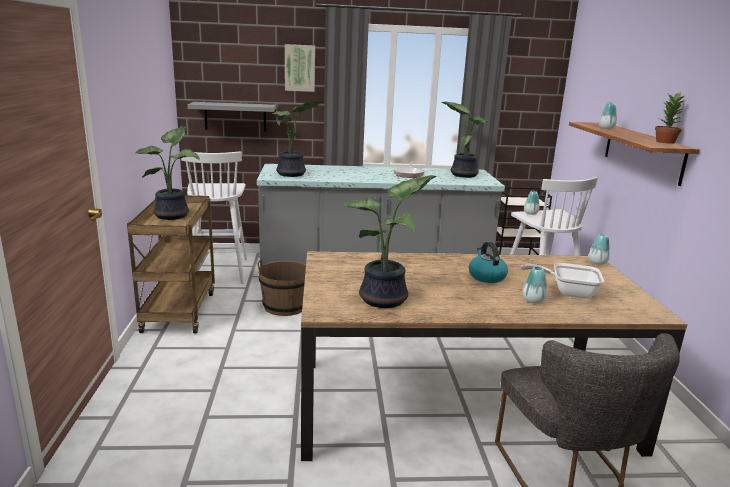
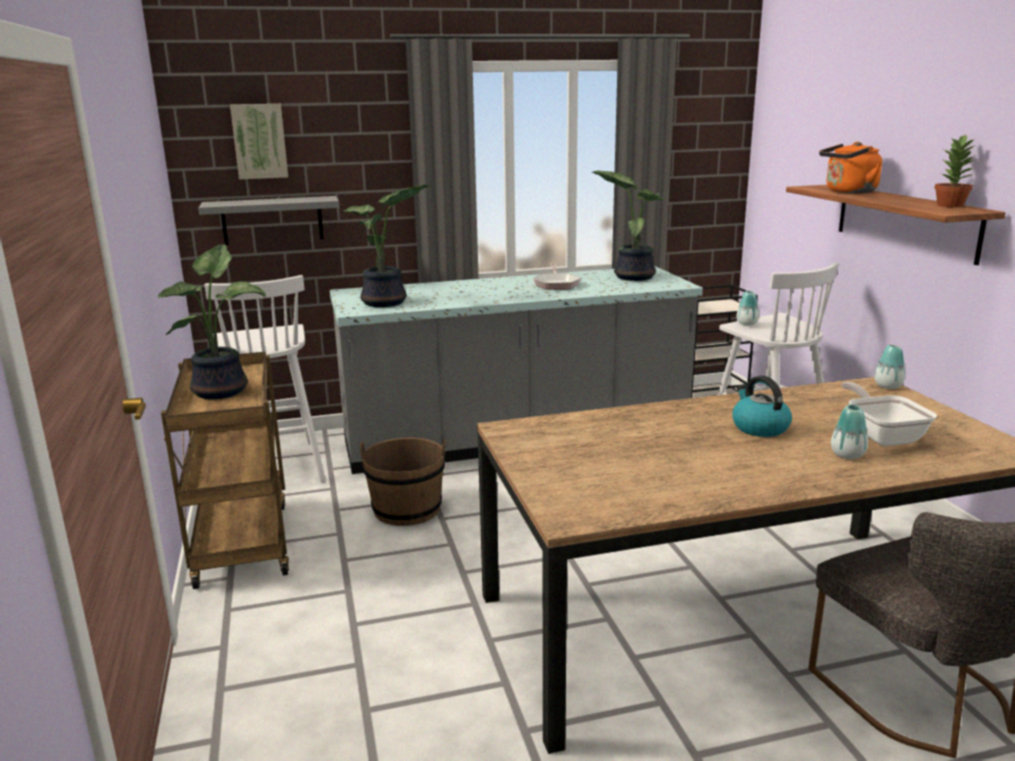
camera: 10 degrees left, 0 degrees up
picture [285,44,315,92] -> picture moved to [230,104,288,179]
potted plant [342,175,436,308] -> none
frying pan [521,263,604,298] -> frying pan turned 75 degrees clockwise [842,382,937,446]
vase [599,102,617,129] -> orange kettle [819,142,882,194]

